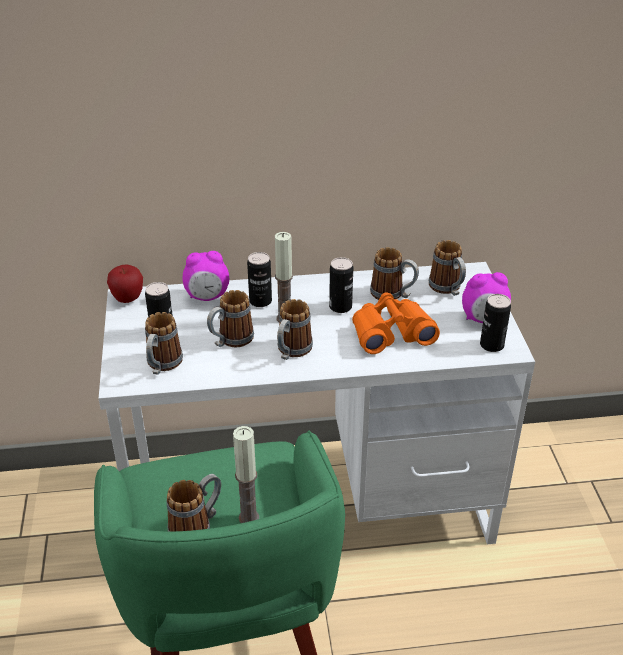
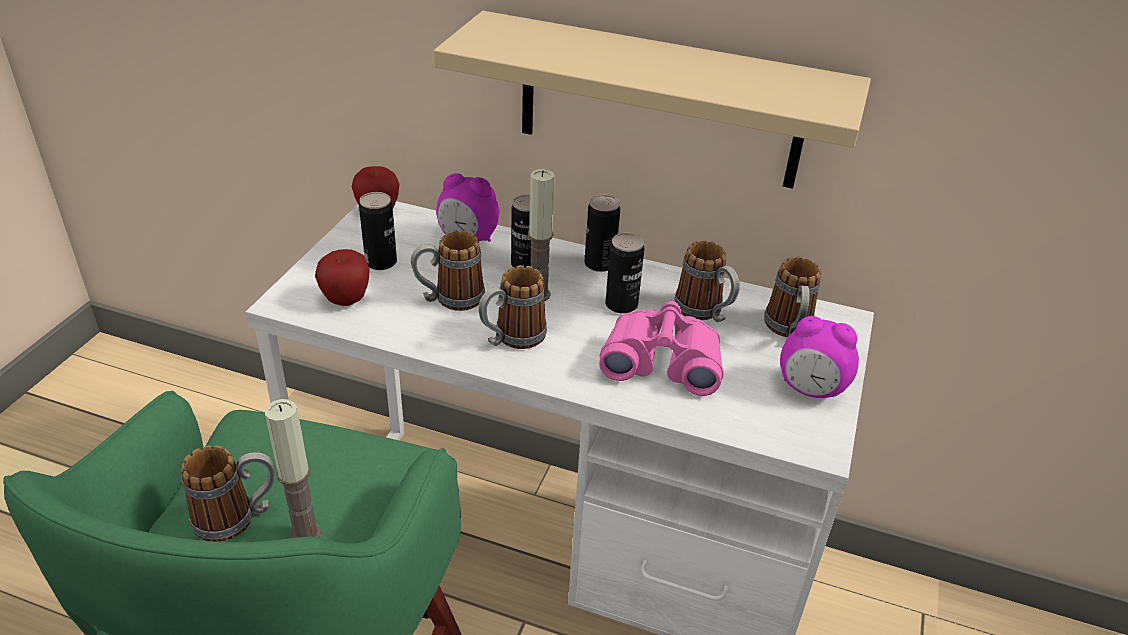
camera: 25 degrees right, 0 degrees up
mug [145,312,183,375] -> apple [315,249,370,306]
orange binoculars [352,293,440,354] -> pink binoculars [599,301,723,396]
can [480,294,511,352] -> can moved to [584,195,620,272]
none -> beige shelf [433,11,871,189]

